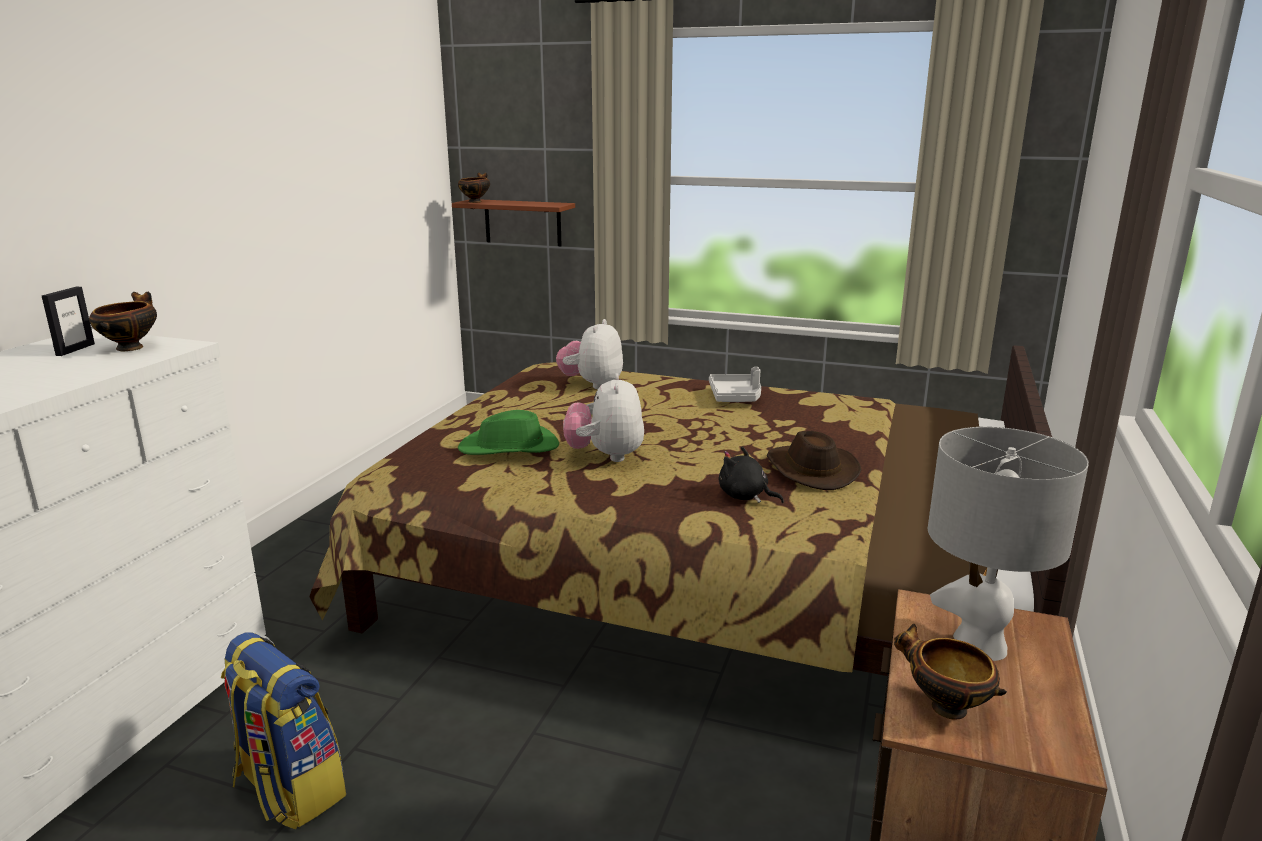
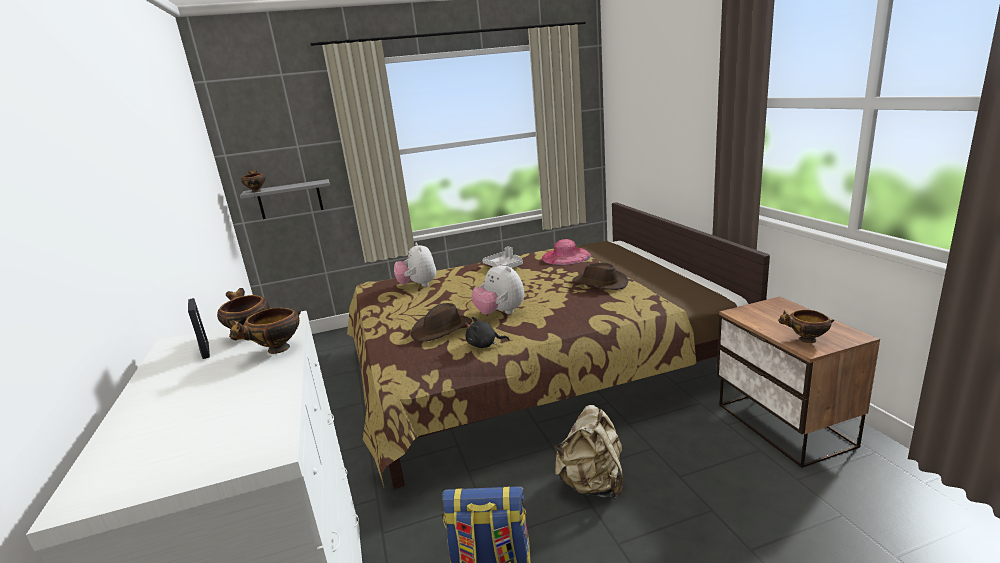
camera: 35 degrees left, 0 degrees up
brown shelf [452,199,575,246] -> grey shelf [240,179,330,219]
green hat [458,410,559,455] -> brown hat [411,303,472,342]
black plush toy [719,447,784,503] -> black plush toy moved to [465,317,510,348]
grey table lamp [928,427,1089,661] -> none
none -> bowl [229,308,301,354]
none -> pink hat [542,239,591,265]
none -> beige backpack [555,405,623,499]

